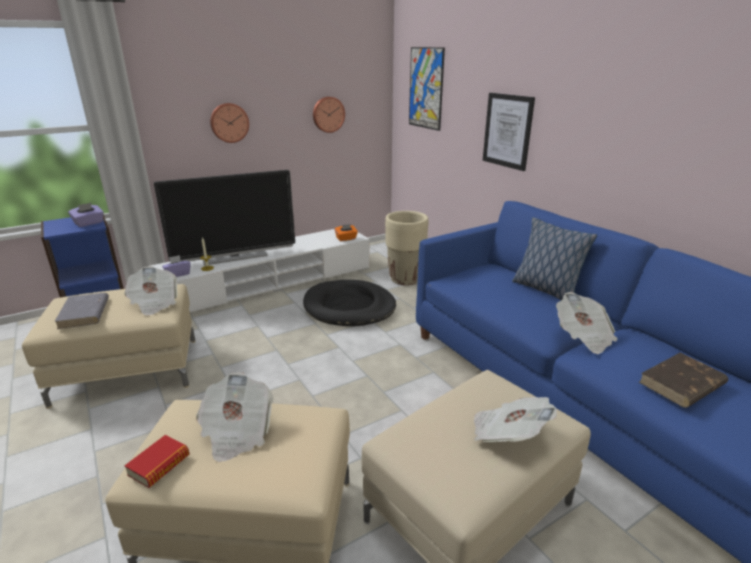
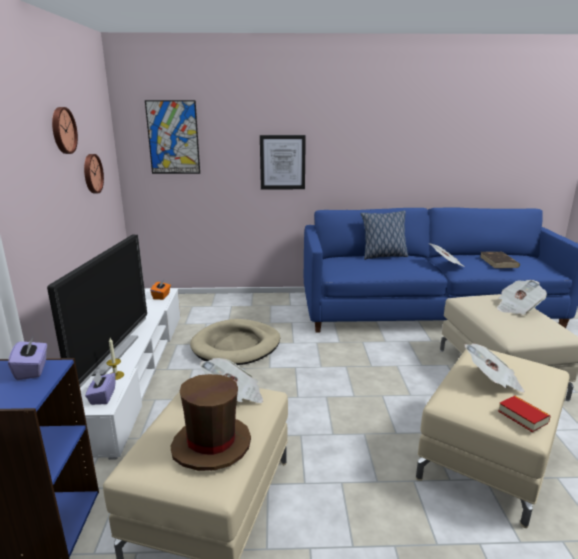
camera: 60 degrees left, 5 degrees down
grey book [54,293,109,329] -> brown hat [171,374,251,471]
wall clock [210,103,249,143] -> wall clock moved to [52,107,78,154]
black dog bed [303,280,396,326] -> beige dog bed [190,319,280,365]
beige planter [385,211,428,285] -> none

